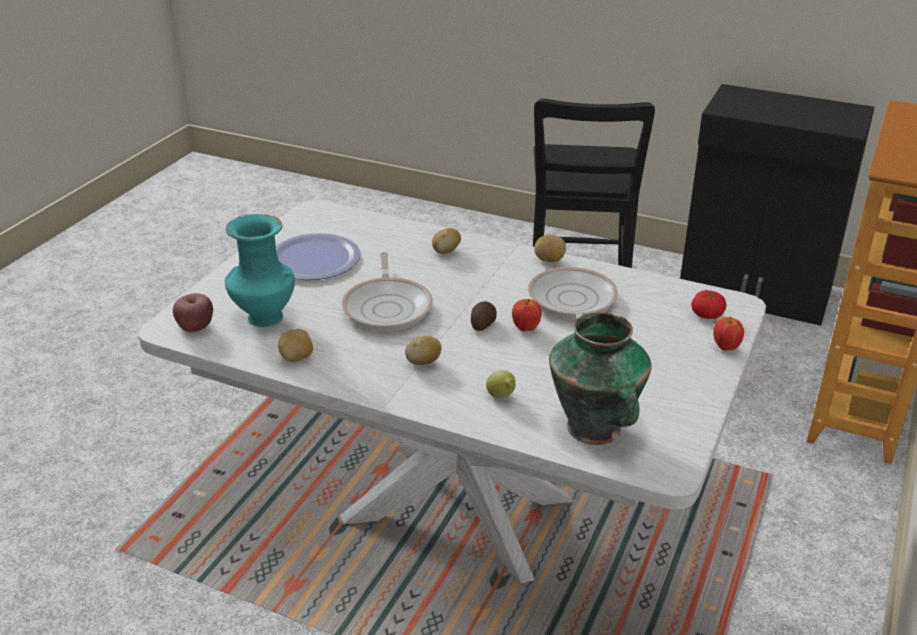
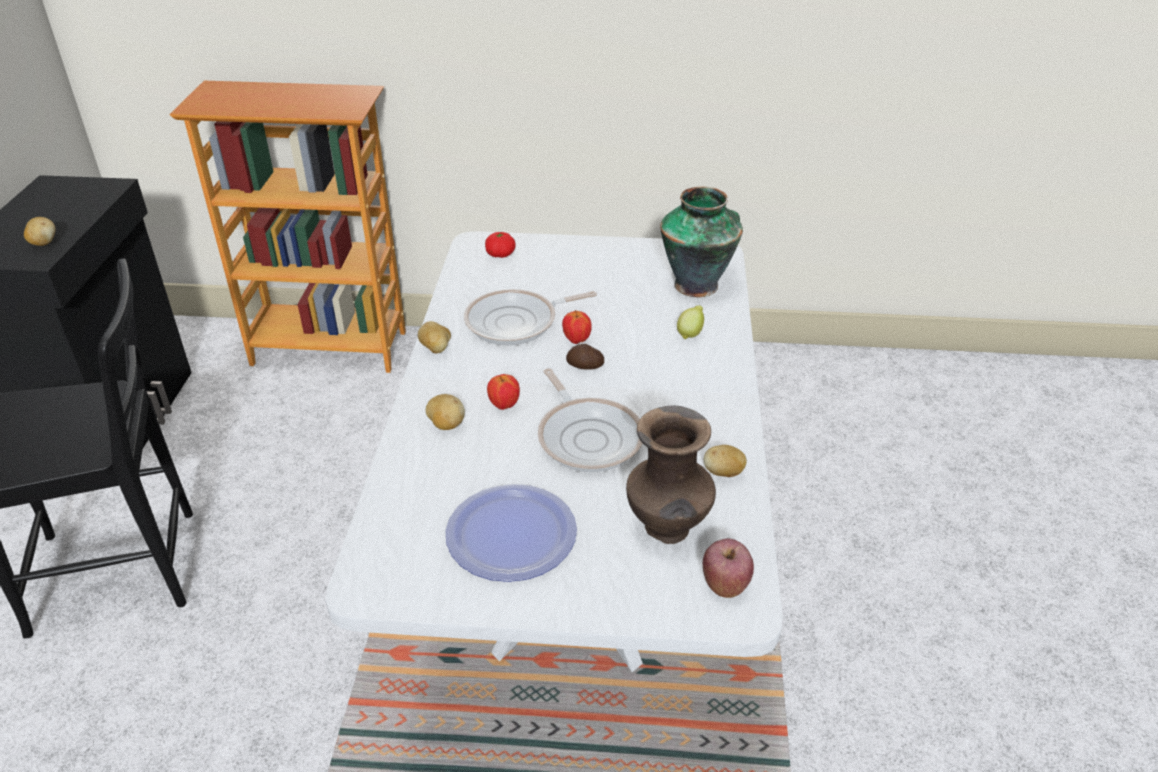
camera: 110 degrees left, 5 degrees up
turquoise vase [225,214,295,327] -> brown vase [626,406,716,544]
frying pan [342,252,433,332] -> frying pan turned 90 degrees clockwise [538,368,643,472]
potato [405,336,442,365] -> potato moved to [24,217,56,246]
apple [714,316,744,351] -> apple moved to [487,374,520,410]

